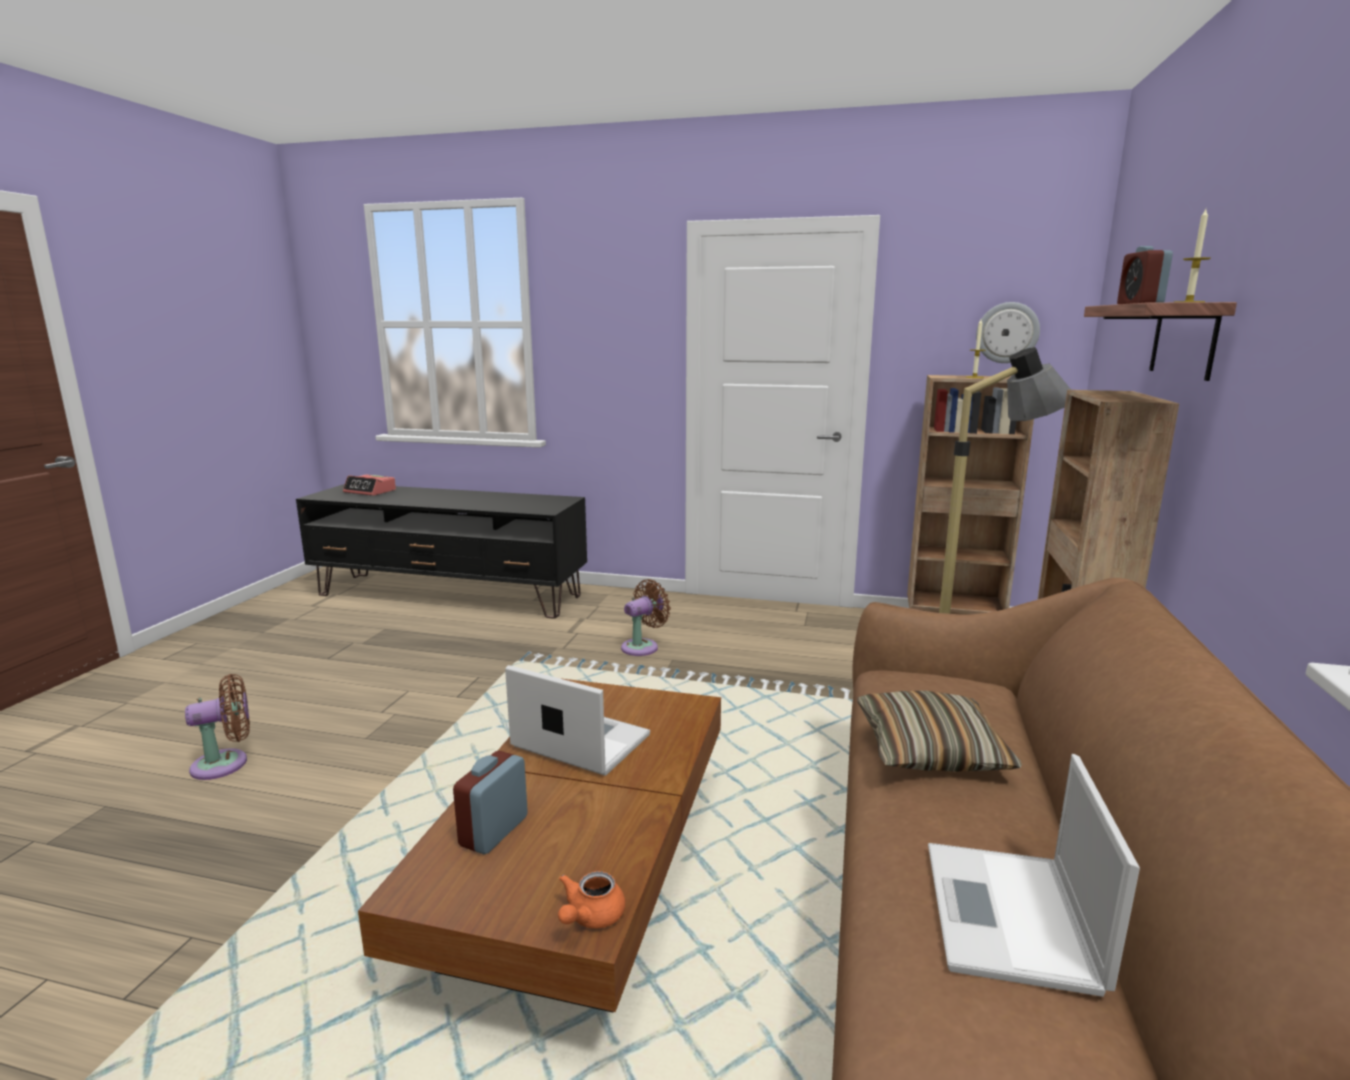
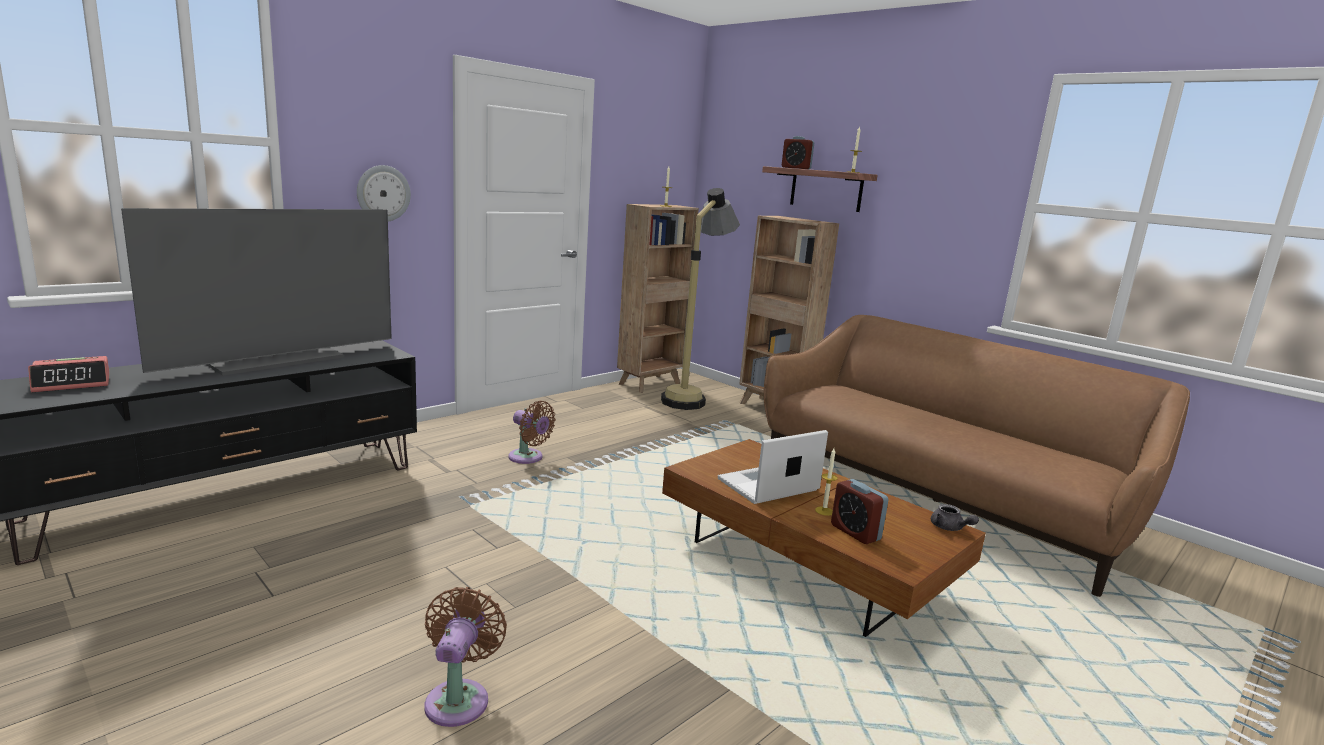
camera: 60 degrees left, 0 degrees up
orange teapot [558,871,625,929] -> grey teapot [931,504,979,531]
brown fan [621,579,671,656] -> brown fan turned 135 degrees clockwise [508,401,556,464]
pillow [857,691,1022,772] -> none
laptop [928,754,1140,997] -> none
wall clock [976,302,1040,363] -> wall clock moved to [357,165,411,221]
none -> television [121,208,392,376]
none -> candle [815,448,838,516]

